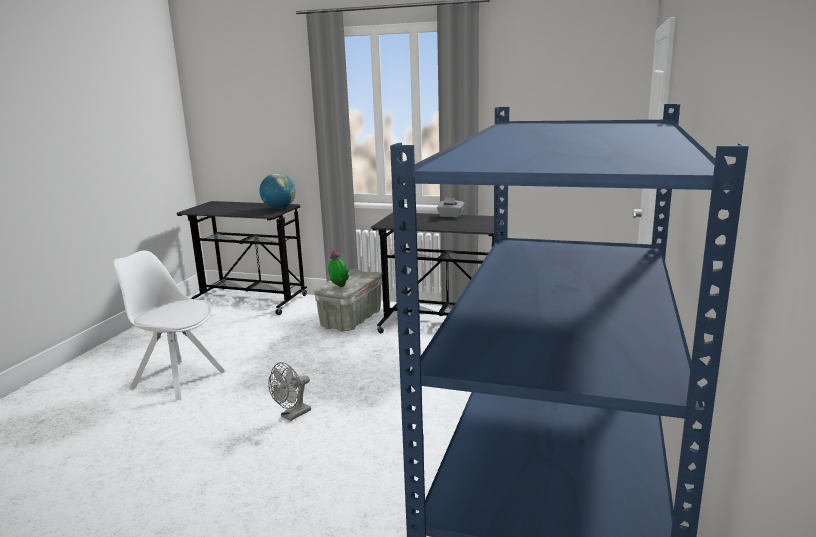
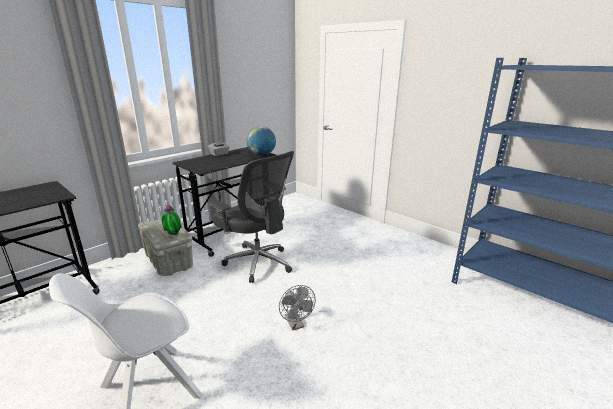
camera: 65 degrees left, 5 degrees up
globe [259,173,296,209] -> globe moved to [246,126,276,156]
none -> office chair [207,151,294,283]

